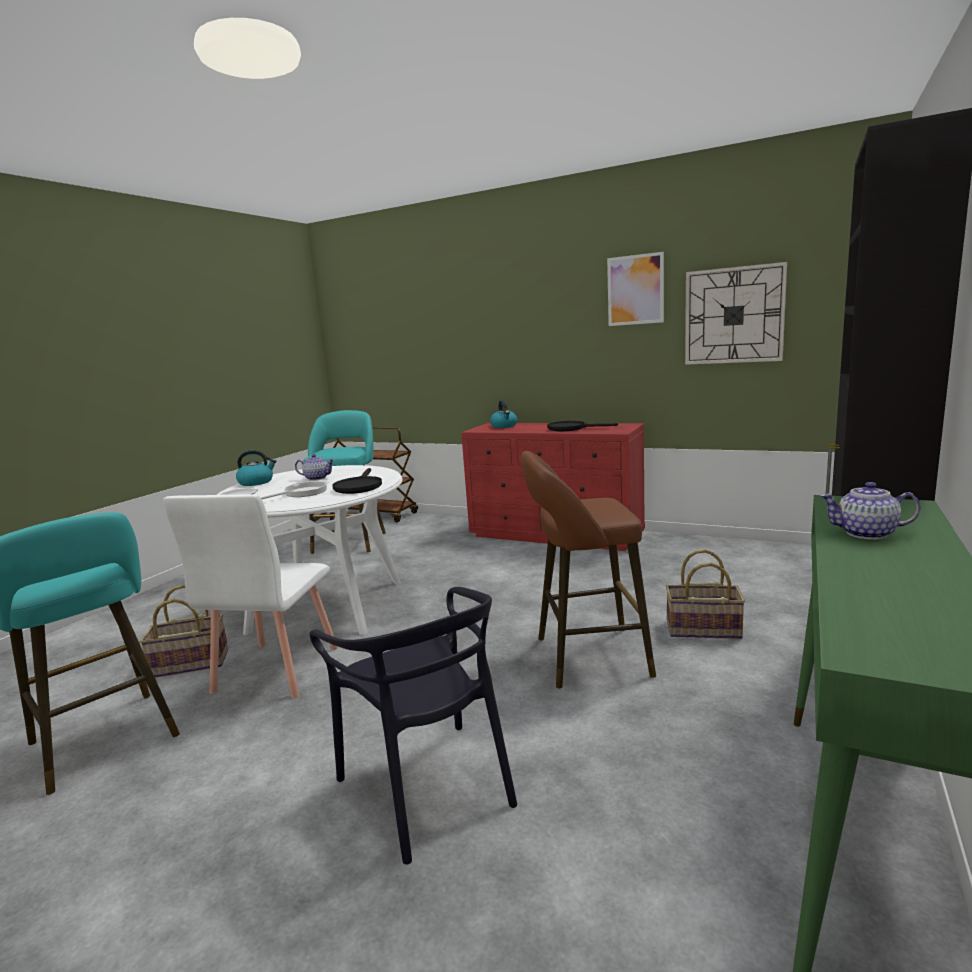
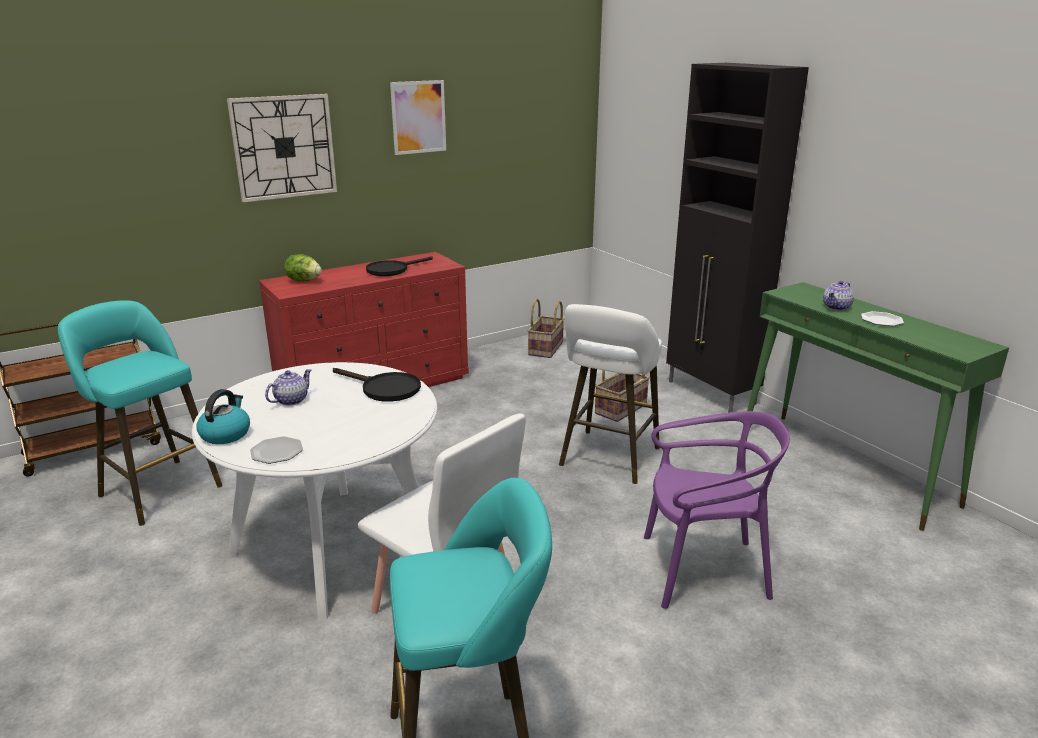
camera: 60 degrees left, 10 degrees up
basket [140,585,228,678] -> basket moved to [528,298,564,358]
frying pan [261,481,329,499] -> none
black chair [310,587,517,865] -> purple chair [644,411,790,609]
kettle [490,400,517,428] -> lettuce [284,254,322,282]
brown stool [521,451,656,688] -> white stool [559,304,662,484]
wall clock [685,262,787,365] -> wall clock moved to [227,94,337,202]
none -> plate [861,311,904,326]

